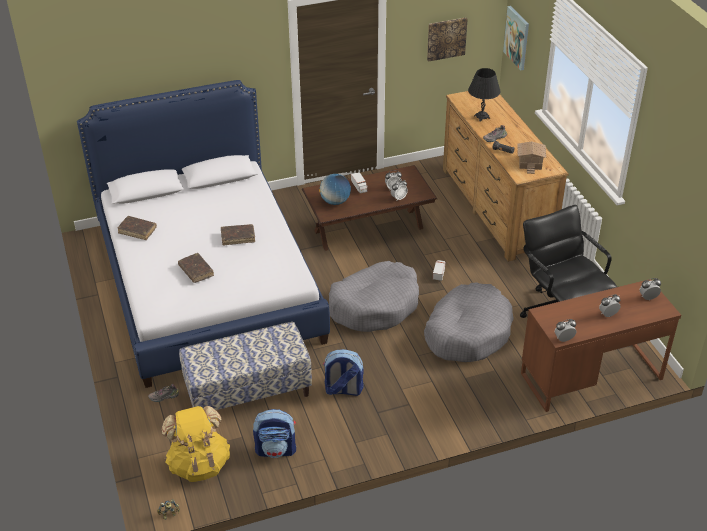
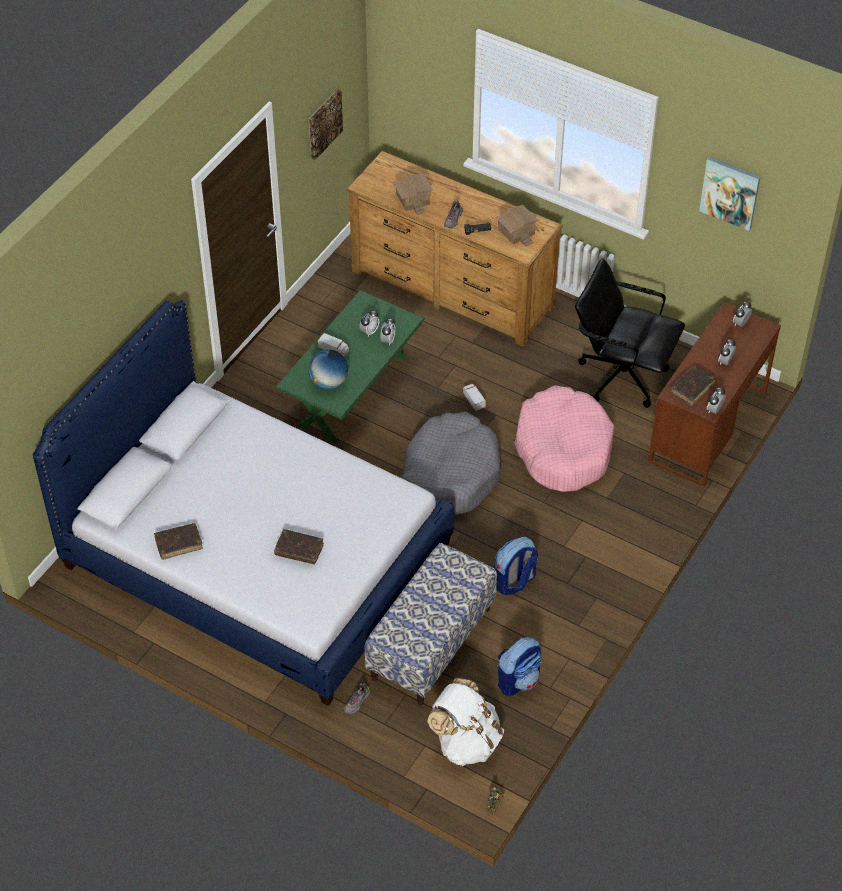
camera: 40 degrees left, 10 degrees up
yellow backpack [162,406,230,482] -> white backpack [427,678,504,766]
brown book [221,224,255,246] -> brown book moved to [670,366,716,406]
brown coffee table [302,165,437,251] -> green coffee table [275,290,425,443]
grey dog bed [424,282,514,362] -> pink dog bed [514,385,614,492]
black table lamp [468,68,501,122] -> toy house [393,174,433,215]
picture [503,6,529,70] -> picture moved to [699,157,760,231]

